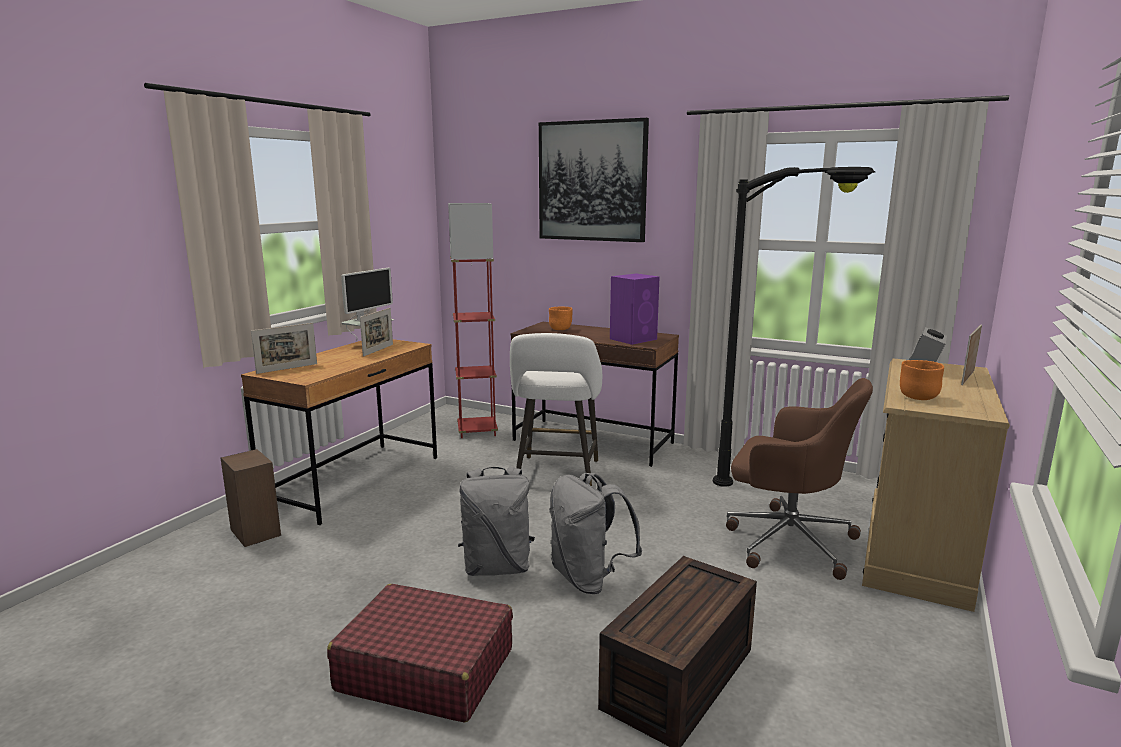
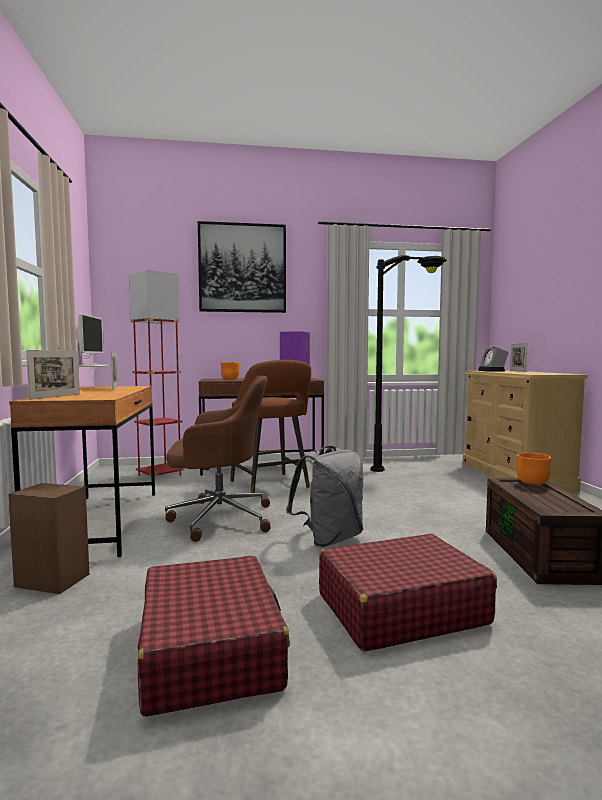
camera: 35 degrees left, 10 degrees down
white stool [510,333,602,486] -> brown stool [230,360,311,493]
grey backpack [549,473,642,594] -> none
brown office chair [726,378,873,580] -> brown office chair moved to [165,375,271,542]
orange bowl [900,360,944,400] -> orange bowl moved to [516,452,551,485]
none -> red suitcase [138,555,290,717]

